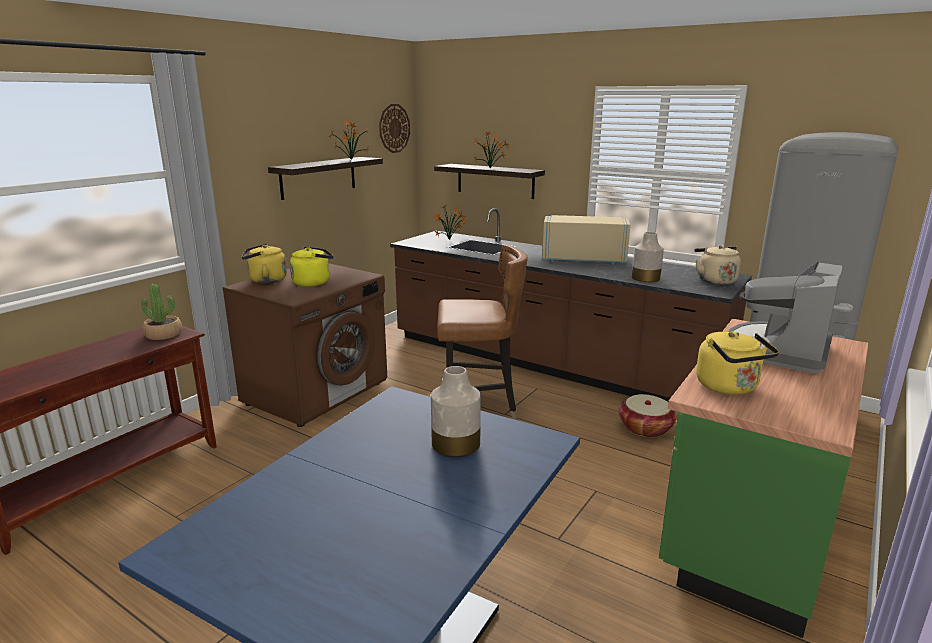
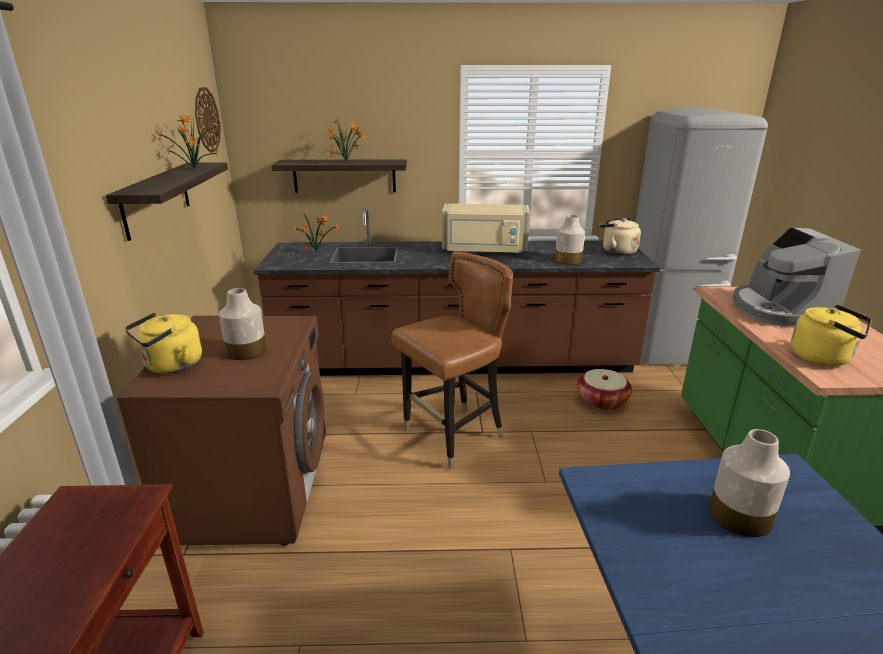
camera: 35 degrees left, 5 degrees up
potted plant [141,284,182,340] -> none
yellow kettle [290,246,333,287] -> beige vase [219,288,267,360]
beige microwave [542,215,630,265] -> beige microwave turned 150 degrees counterclockwise [442,203,530,254]

